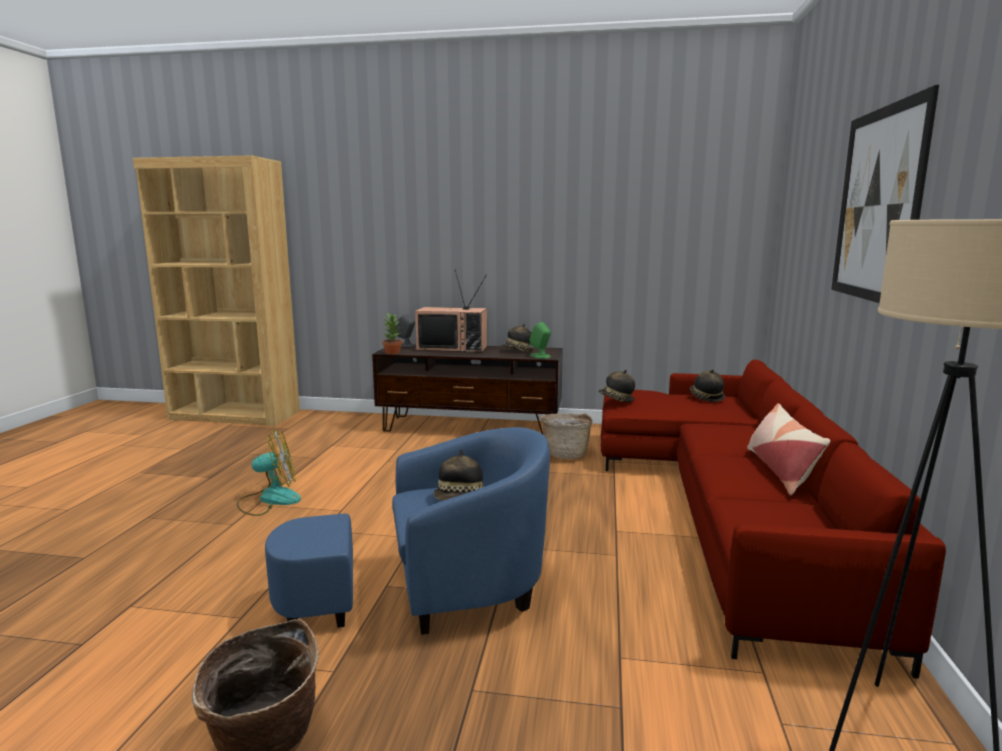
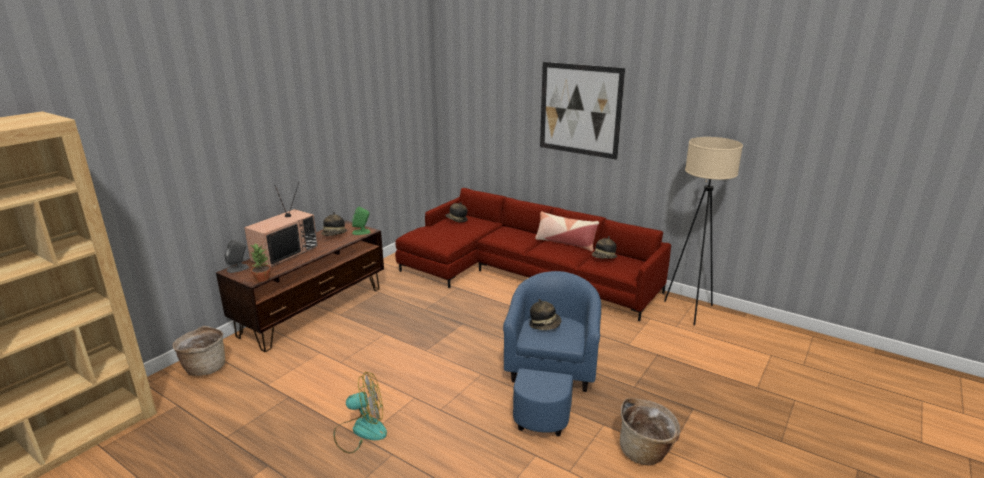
camera: 65 degrees left, 10 degrees up
fan [237,430,301,516] -> fan turned 75 degrees clockwise [334,372,387,453]
basket [541,413,593,459] -> basket moved to [173,326,225,376]
hat [598,369,635,402] -> hat moved to [592,236,617,259]

